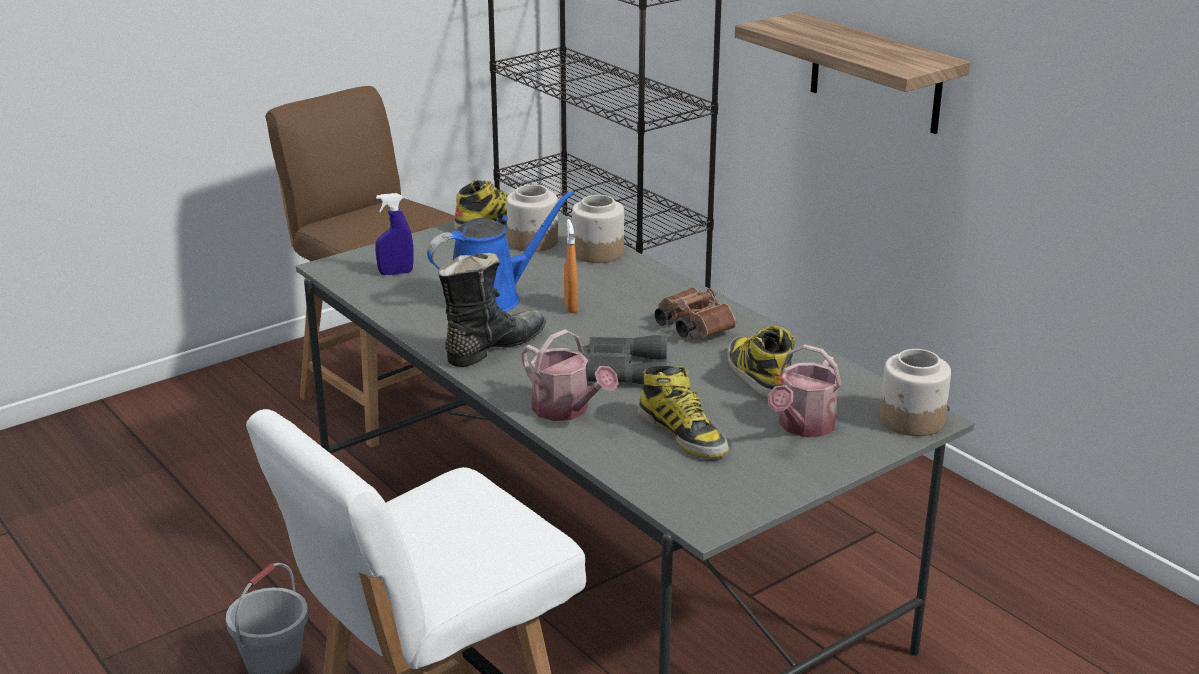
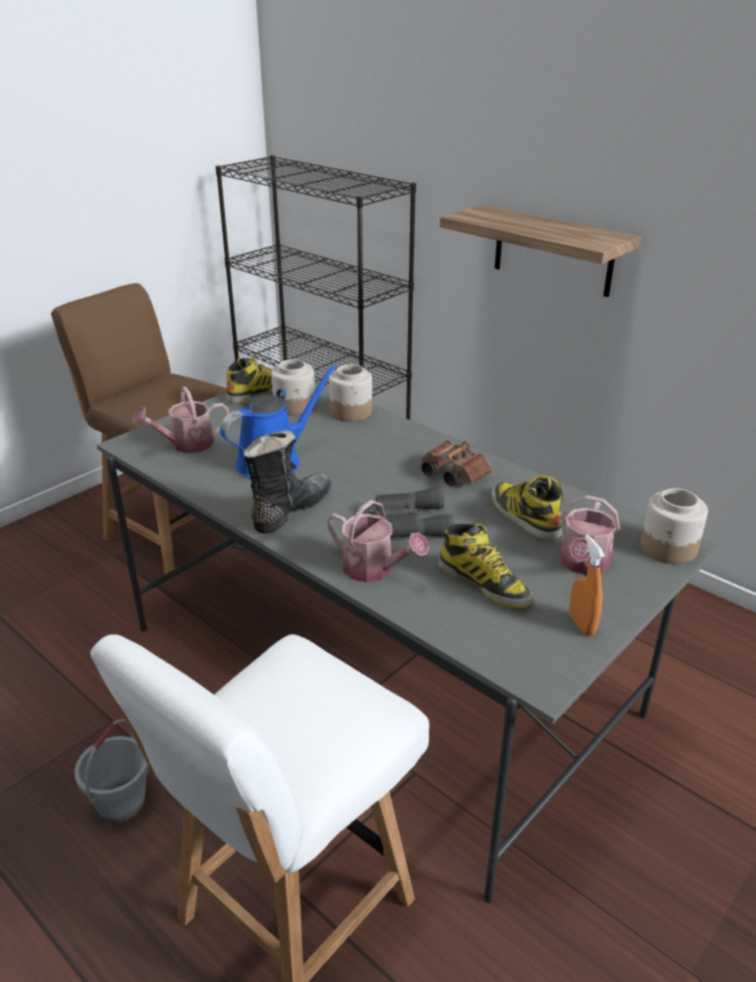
camera: 10 degrees left, 5 degrees up
blue spray bottle [375,193,414,275] -> watering can [133,386,229,453]
orange spray bottle [564,219,578,313] -> orange spray bottle moved to [569,535,605,636]

